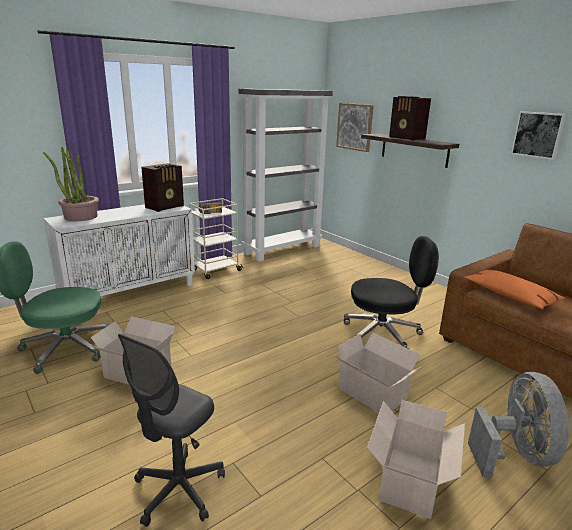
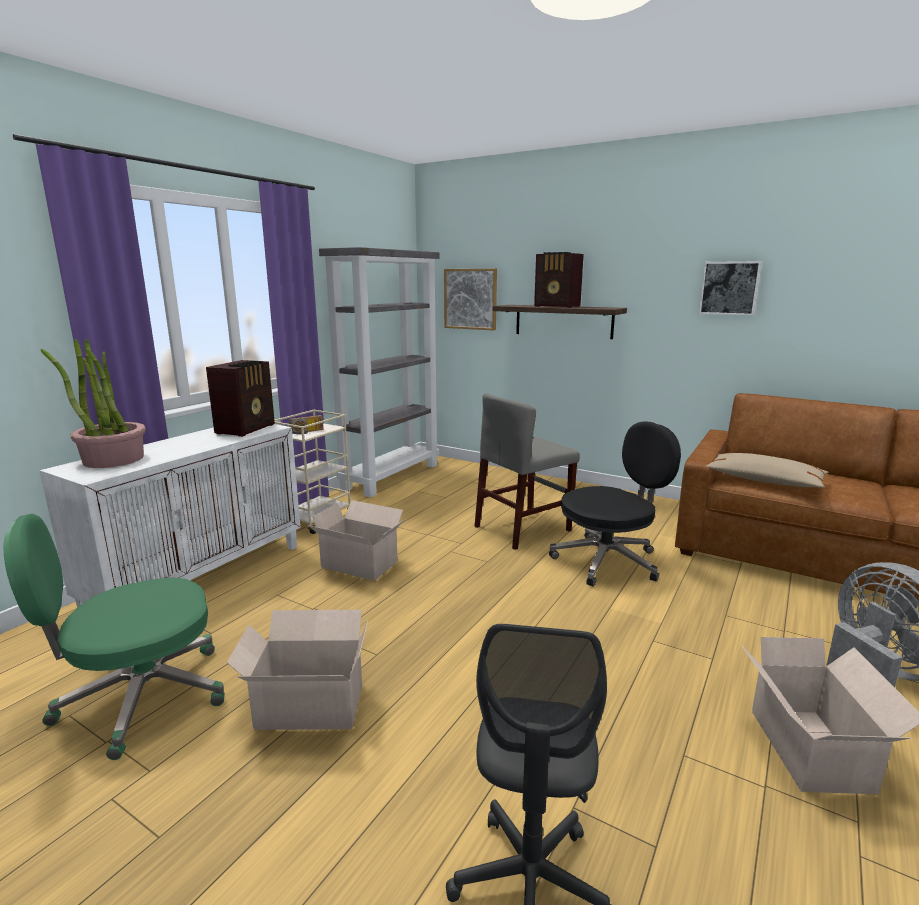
camera: 20 degrees left, 5 degrees down
cardboard box [334,332,422,413] -> cardboard box moved to [308,500,405,581]
orange pillow [464,270,566,309] -> beige pillow [705,453,828,488]
none -> grey chair [474,393,580,550]

